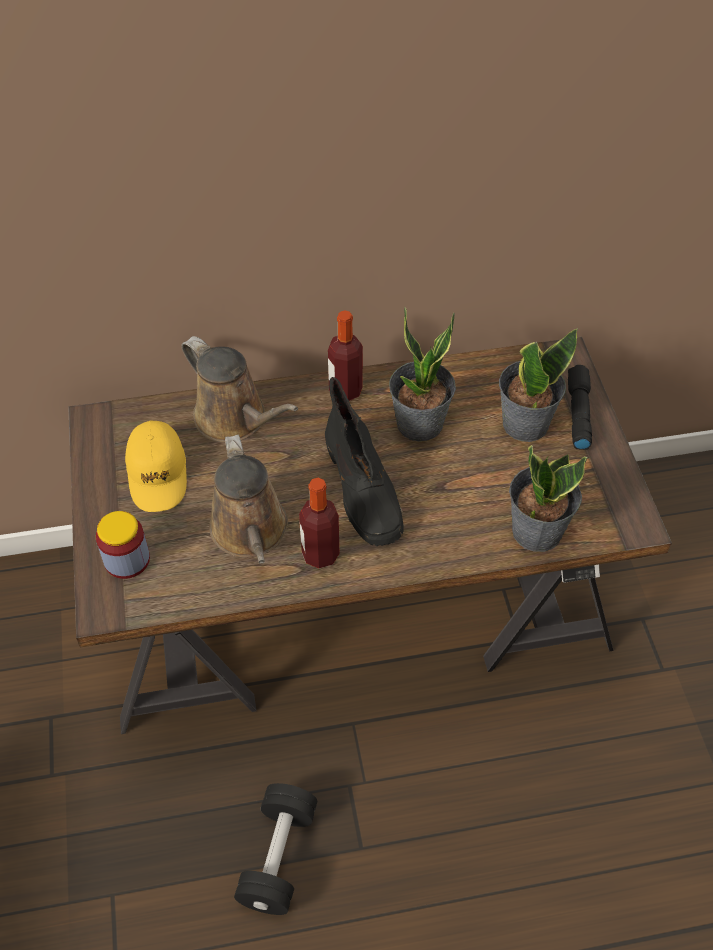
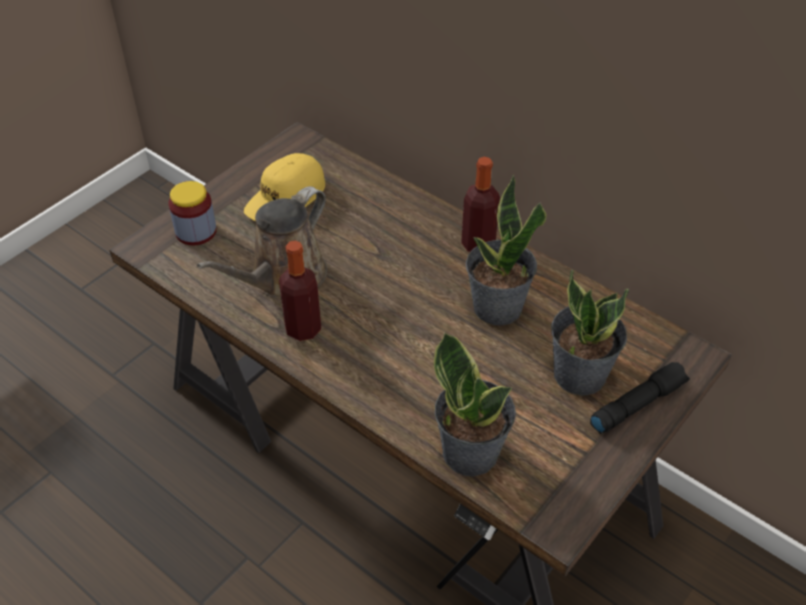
camera: 50 degrees right, 5 degrees down
brown watering can [181,336,298,443] -> none
black dumbbell [234,783,317,915] -> none
black boot [325,377,404,546] -> none

